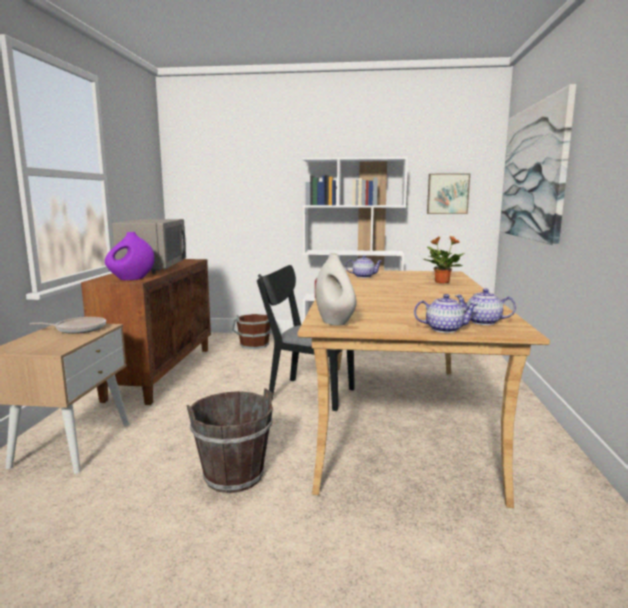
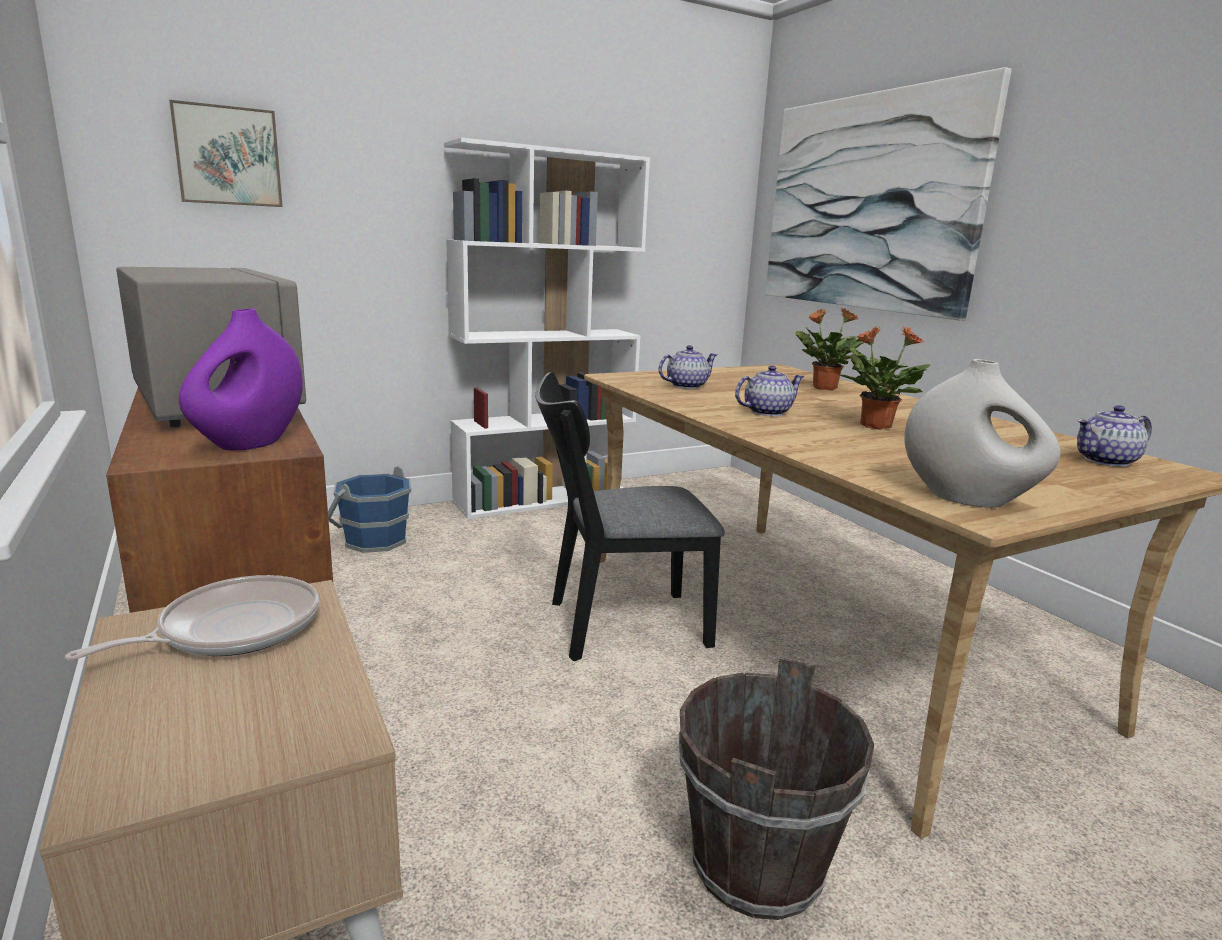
camera: 35 degrees left, 5 degrees up
brown bucket [232,314,271,349] -> blue bucket [328,466,411,553]
teapot [414,294,478,333] -> teapot moved to [735,365,804,416]
picture [427,173,470,214] -> picture moved to [169,100,283,207]
none -> potted plant [838,326,931,430]

